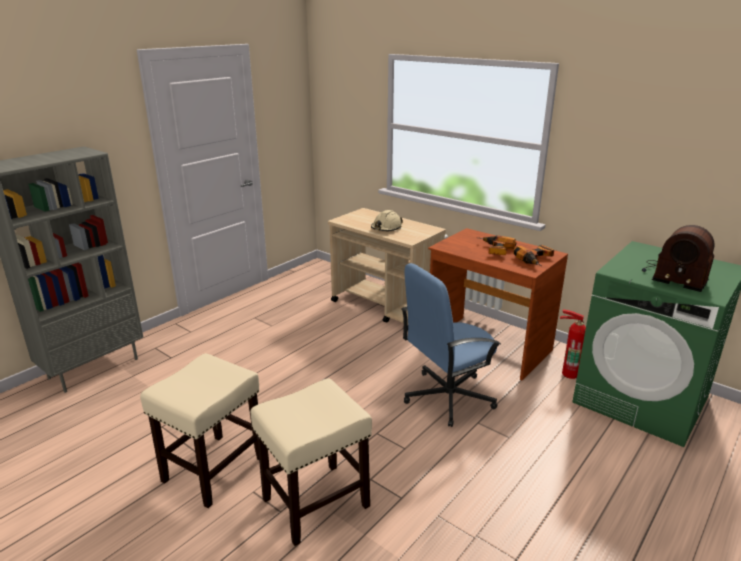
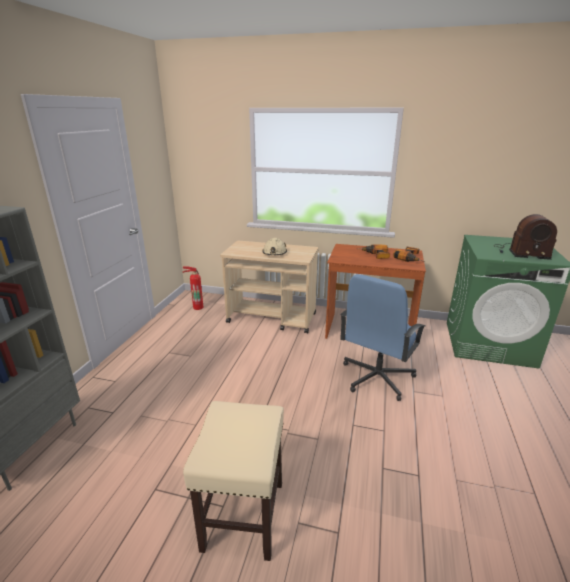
camera: 25 degrees left, 0 degrees up
beige stool [250,378,372,546] -> none
fire extinguisher [560,309,586,379] -> fire extinguisher moved to [182,266,203,310]

